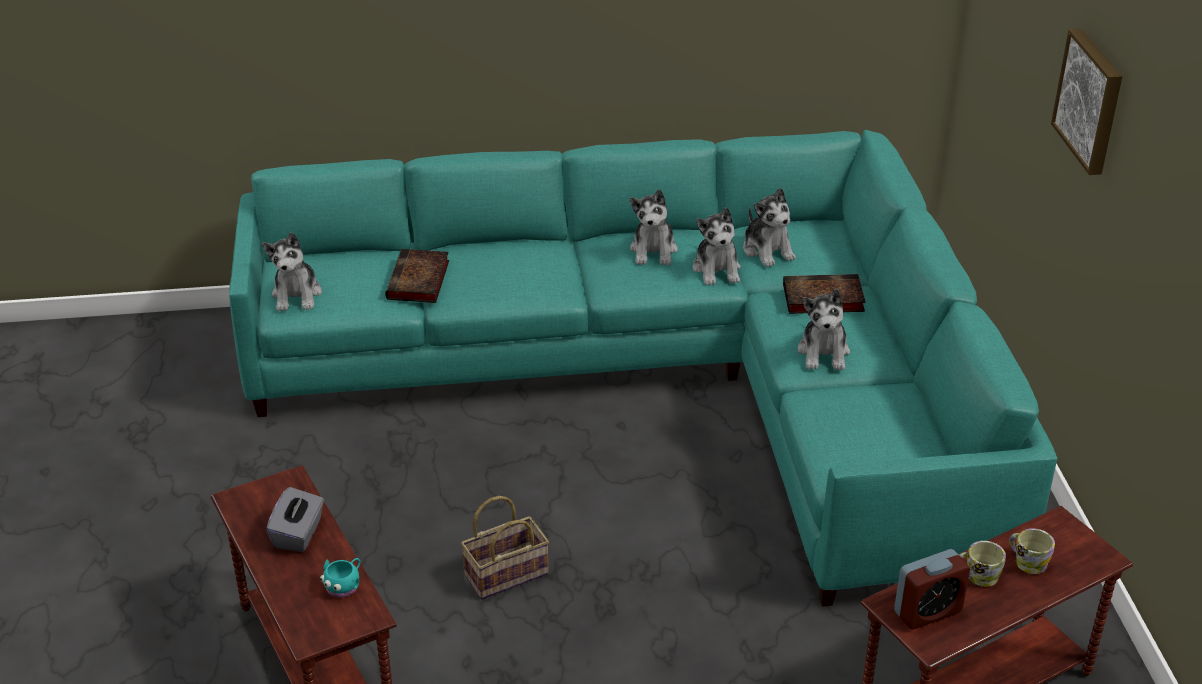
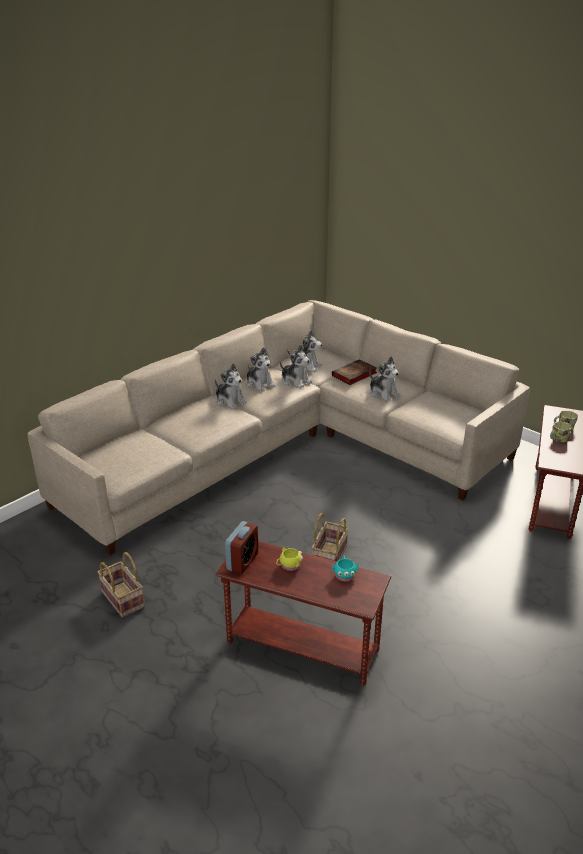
camera: 40 degrees left, 5 degrees down
turquoise sofa [229,130,1058,607] -> beige sofa [28,300,530,555]
plush toy [262,232,322,311] -> plush toy moved to [215,364,247,409]
grey tissue box [266,487,324,552] -> yellow mug [276,547,303,571]
book [385,249,449,303] -> none
alarm clock [894,549,970,629] -> alarm clock moved to [225,521,258,574]
picture [1051,29,1122,175] -> none
none -> basket [98,552,144,618]

